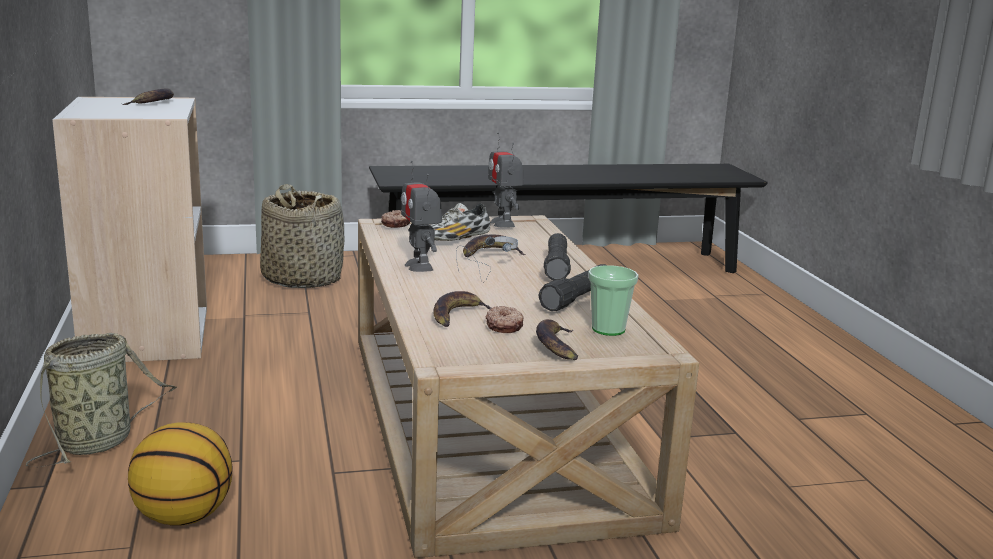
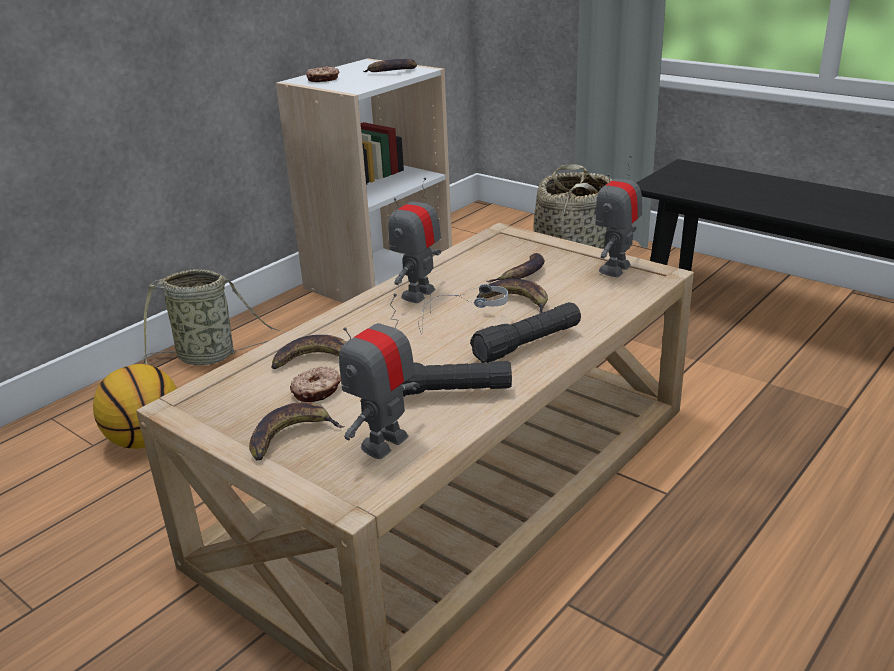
camera: 55 degrees right, 10 degrees up
donut [381,210,410,228] -> donut moved to [306,66,339,82]
shoe [430,203,490,241] -> banana [487,253,545,282]
cup [588,265,638,336] -> toy robot [339,293,420,459]

